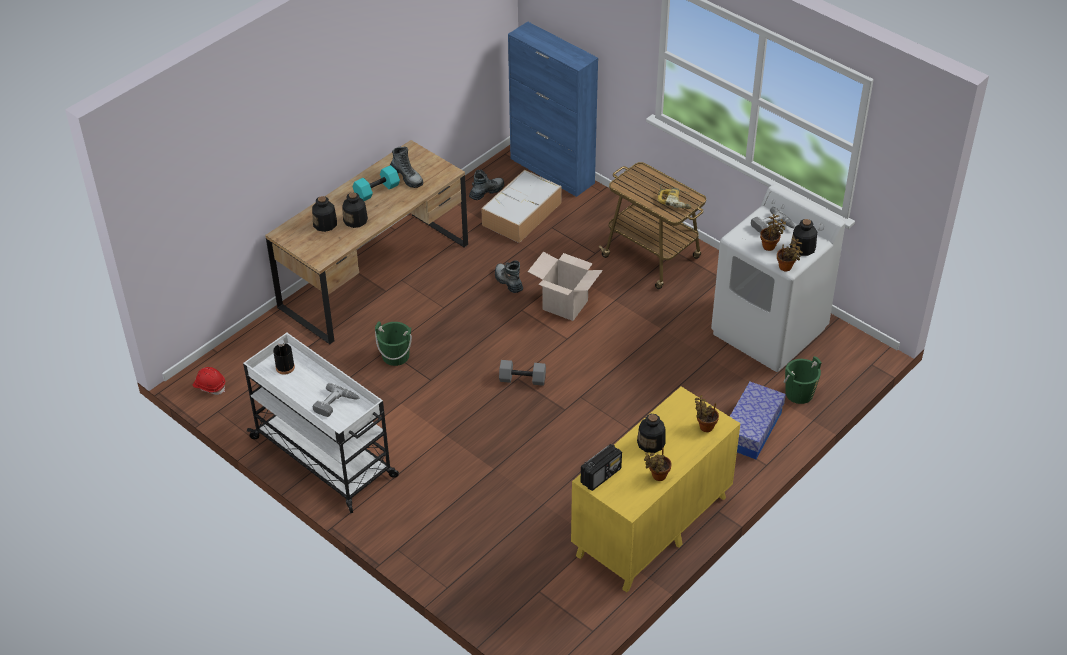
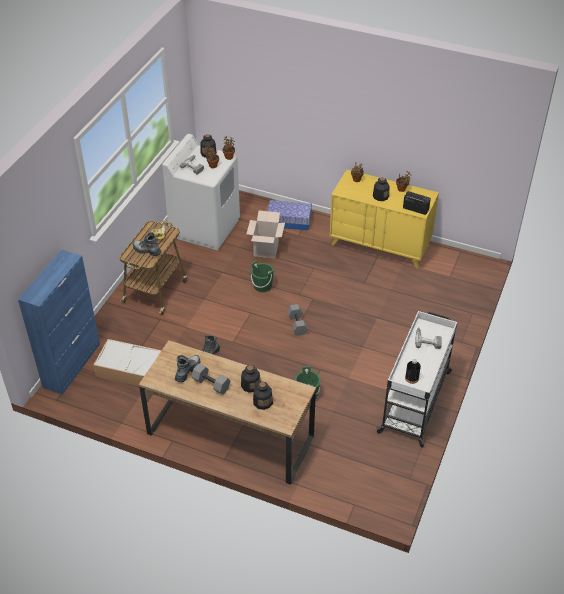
camera: 110 degrees left, 0 degrees up
red hard hat [193,367,225,395] -> none
turquoise dumbbell [352,165,400,201] -> grey dumbbell [191,363,230,395]
boot [469,169,504,200] -> boot moved to [133,233,162,256]
cardboard box [528,252,603,321] -> cardboard box moved to [246,211,285,258]
green bucket [784,356,821,404] -> green bucket moved to [251,260,274,292]

